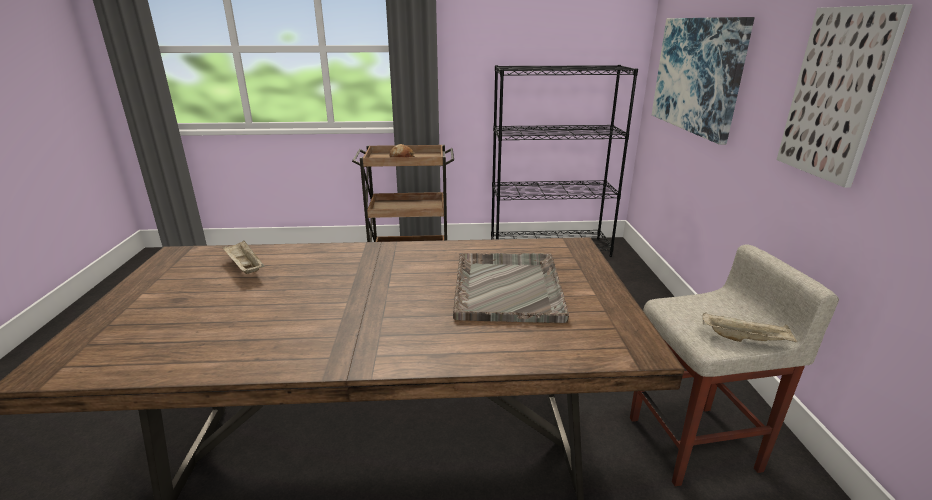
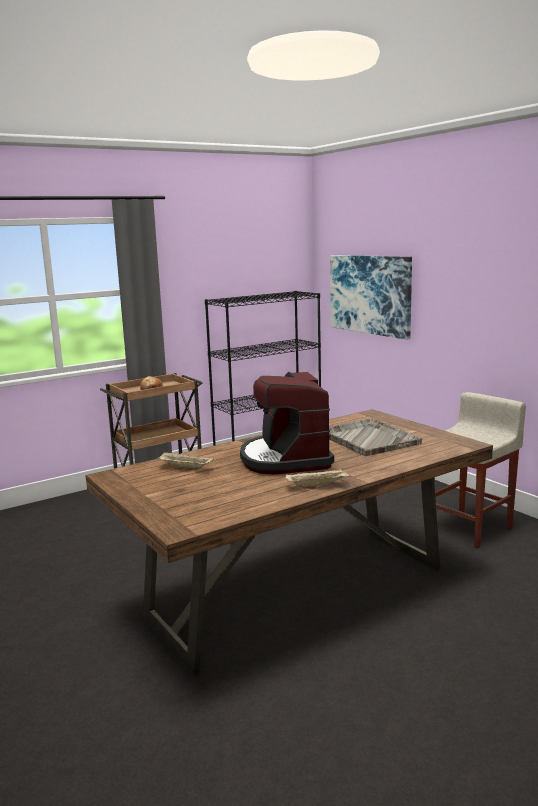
camera: 30 degrees left, 10 degrees down
beige tray [703,313,798,342] -> beige tray moved to [285,467,350,489]
picture [777,4,913,188] -> none
none -> coffee machine [240,372,334,474]

